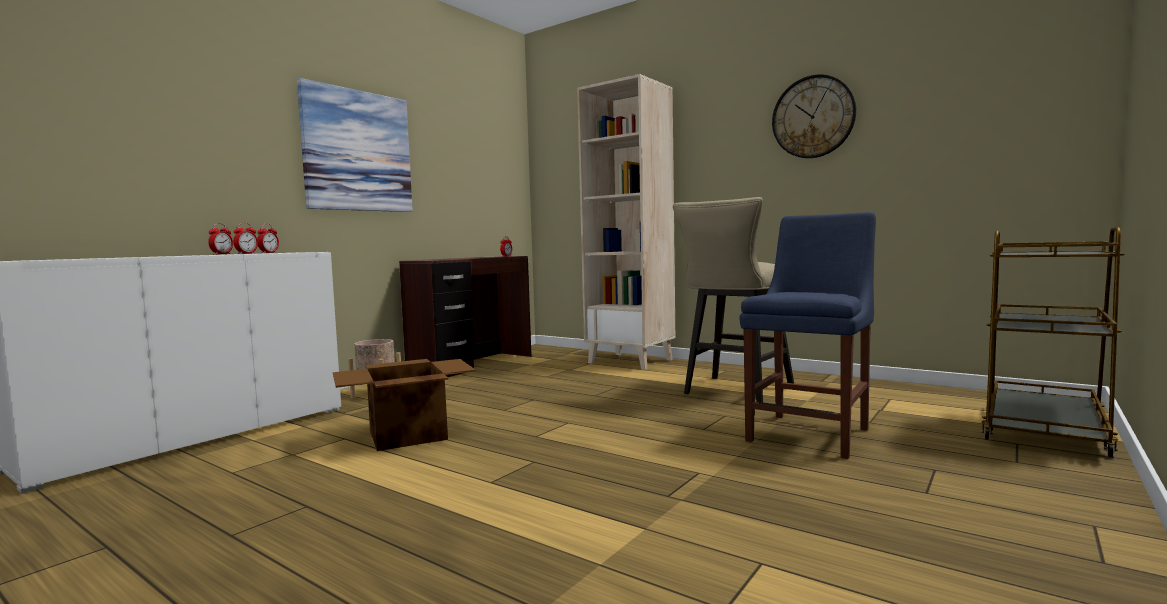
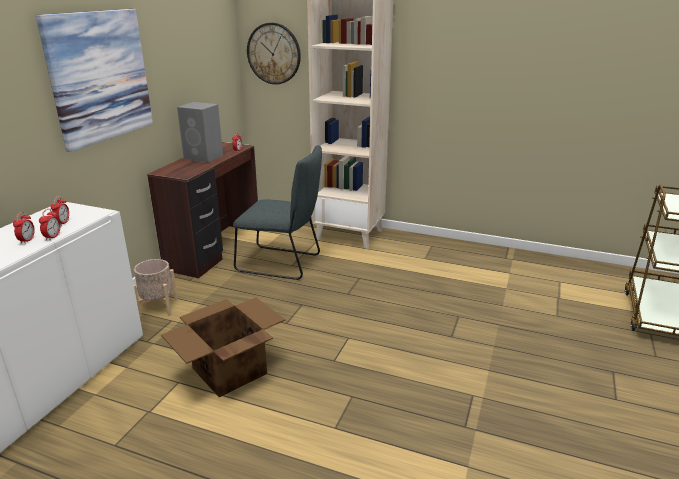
camera: 15 degrees left, 20 degrees up
beige stool [673,197,794,402] -> none
blue chair [739,212,876,459] -> none
wall clock [772,75,856,158] -> wall clock moved to [247,23,301,84]
none -> grey speaker [177,102,223,163]
none -> grey chair [233,145,322,280]

